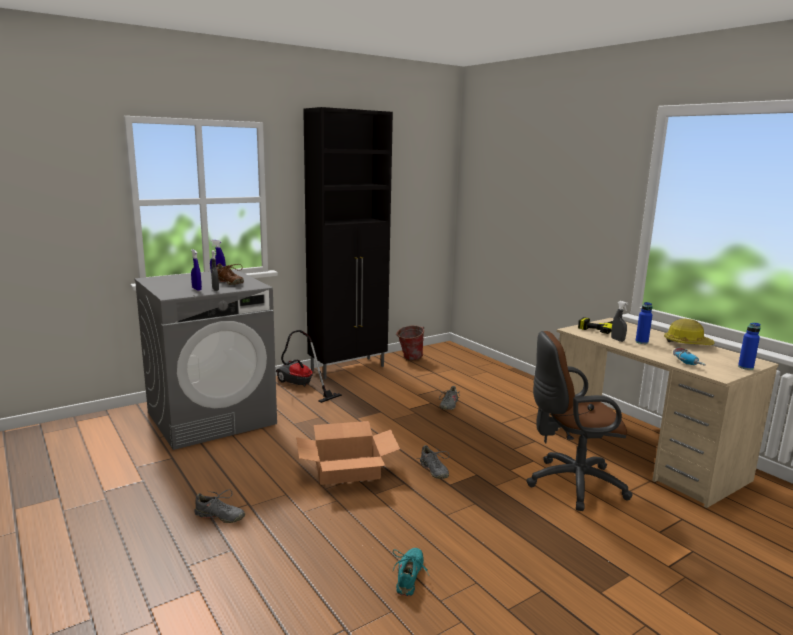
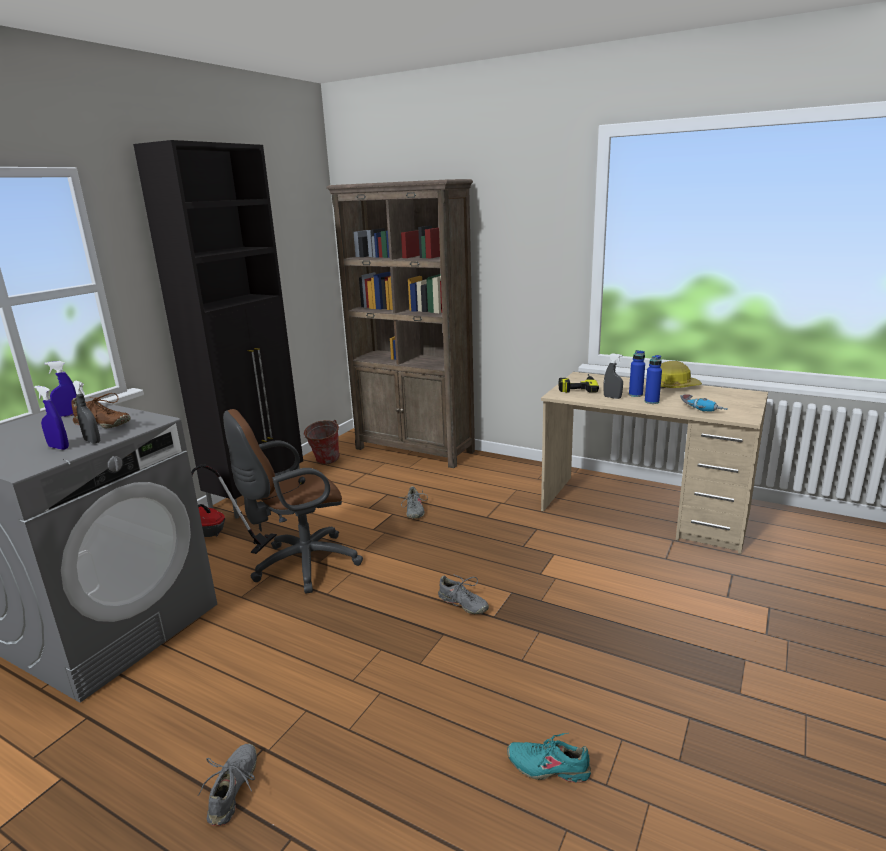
camera: 25 degrees left, 5 degrees up
grey shoe [194,489,245,523] -> grey shoe turned 75 degrees counterclockwise [198,744,257,826]
cardboard box [296,421,400,485] -> none
turquoise shoe [393,548,429,596] -> turquoise shoe turned 60 degrees counterclockwise [507,733,591,783]
brown office chair [526,331,632,511] -> brown office chair moved to [223,409,363,593]
blue bottle [738,323,761,370] -> blue bottle moved to [645,355,662,404]
none -> brown bookcase [326,179,475,468]

